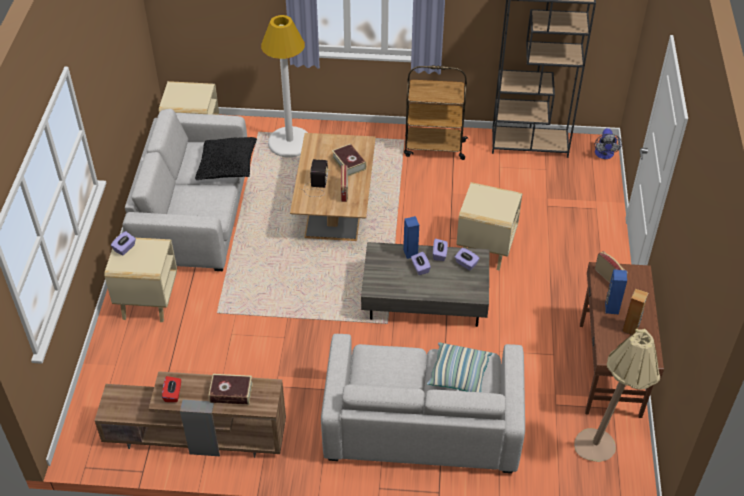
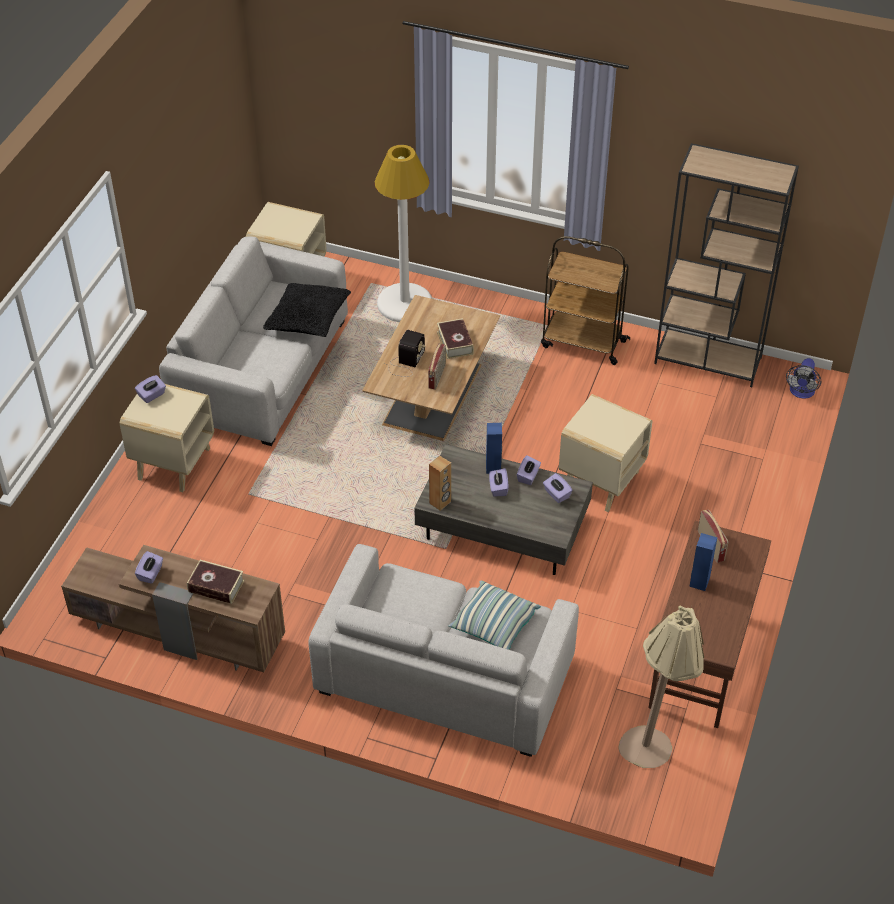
camera: 15 degrees right, 0 degrees up
red tissue box [162,376,181,402] -> purple tissue box [135,551,163,584]
brown speaker [622,289,648,335] -> brown speaker moved to [429,456,451,511]

